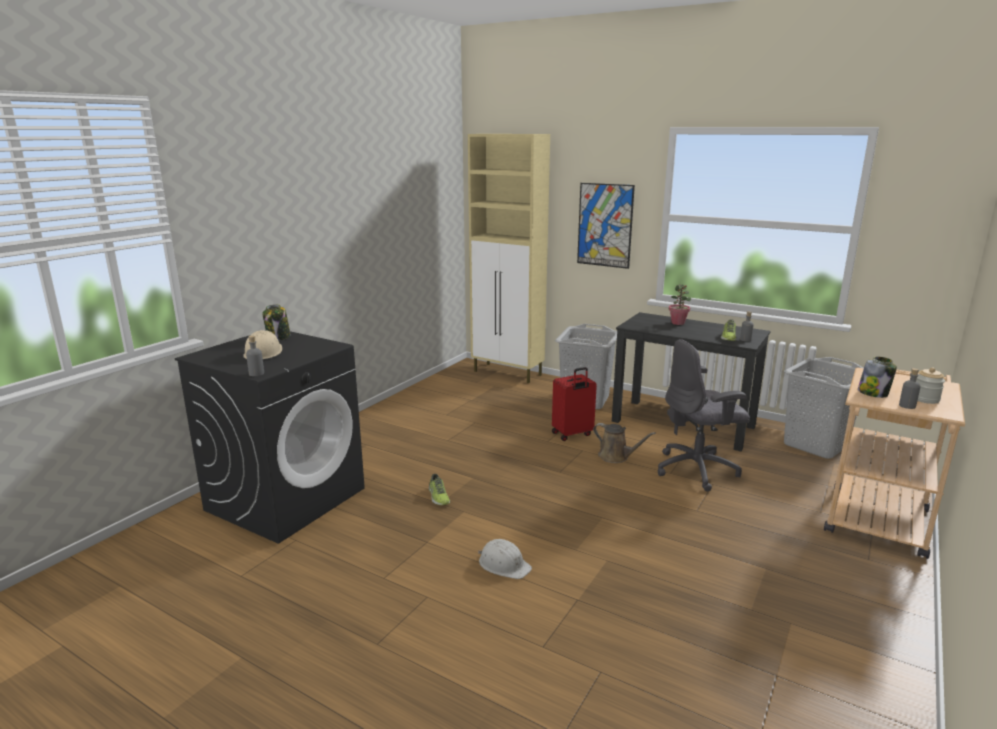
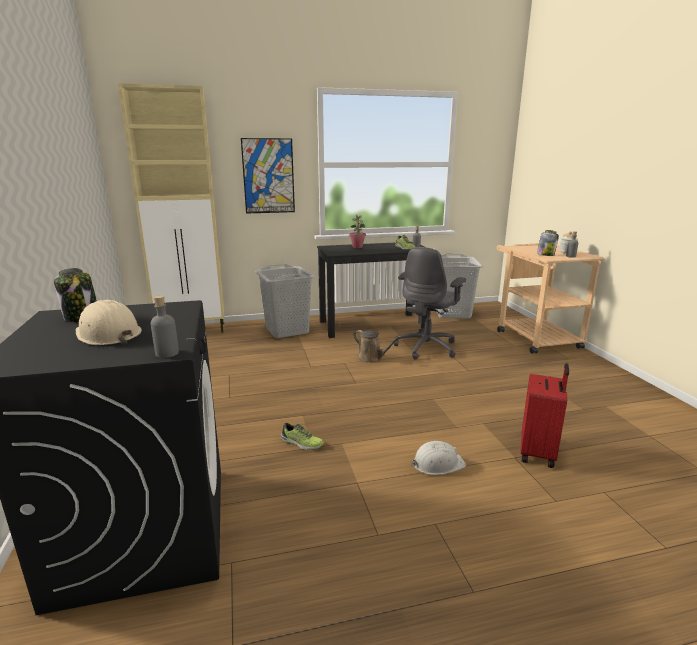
camera: 45 degrees left, 0 degrees up
red suitcase [552,367,597,441] -> red suitcase moved to [521,364,569,468]
brown watering can [593,423,656,463] -> brown watering can turned 45 degrees clockwise [353,330,402,363]

